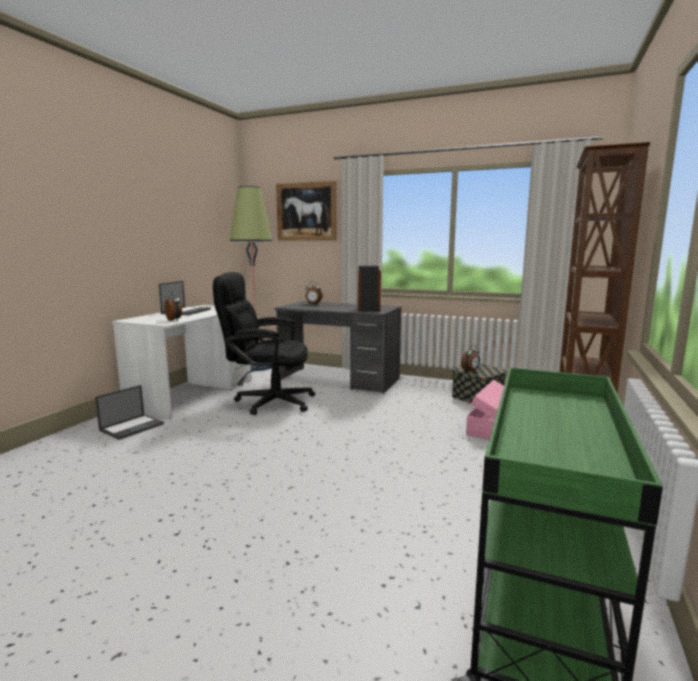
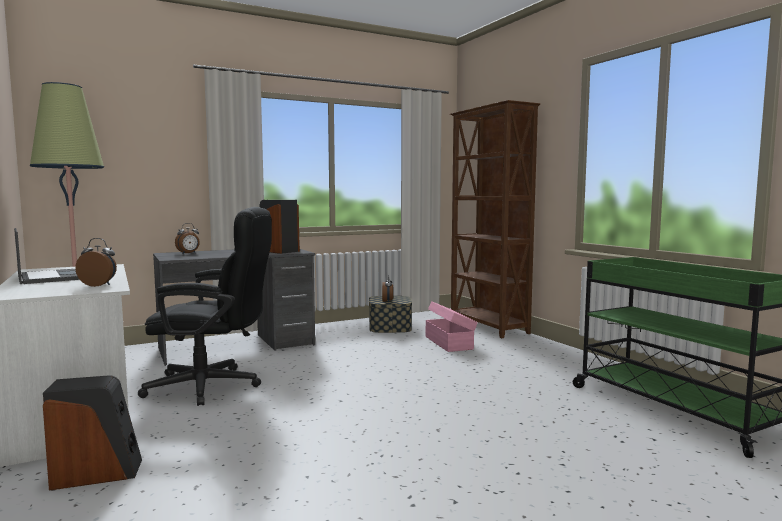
camera: 50 degrees left, 5 degrees down
laptop [95,385,164,440] -> speaker [43,375,142,491]
black office chair [213,272,315,415] -> black office chair turned 135 degrees counterclockwise [138,207,272,406]
picture [276,181,337,241] -> none

